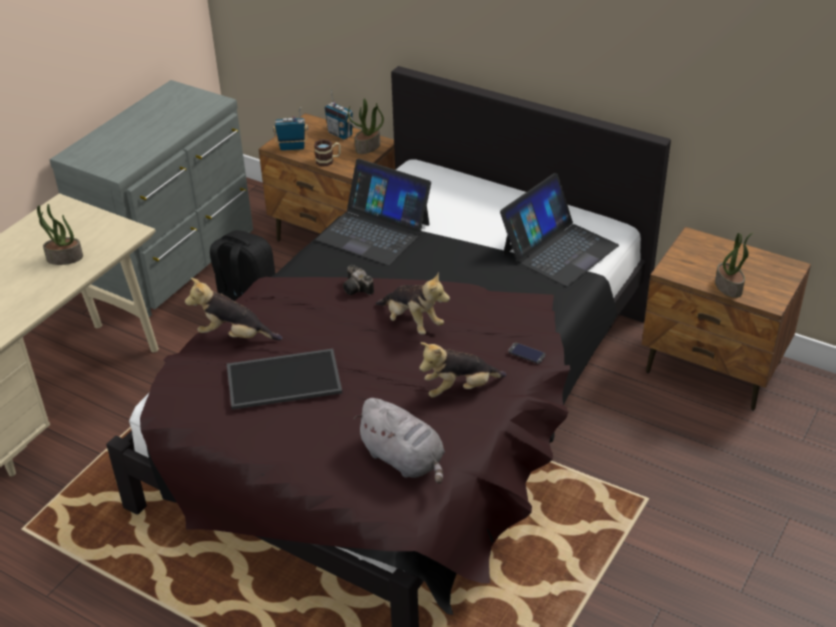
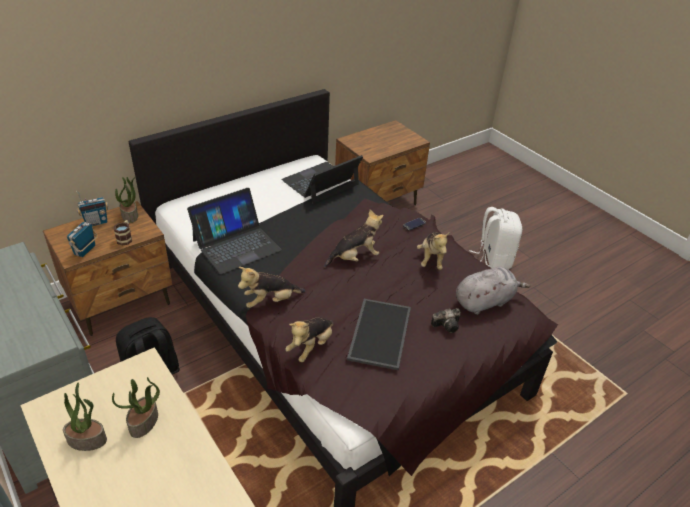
camera: 70 degrees left, 0 degrees up
camera [343,265,374,295] -> camera moved to [431,308,461,333]
laptop [500,173,619,286] -> laptop turned 105 degrees counterclockwise [281,155,363,204]
potted plant [715,233,753,298] -> potted plant moved to [63,382,107,451]
none -> plush toy [238,267,306,308]
none -> white backpack [470,207,522,269]

